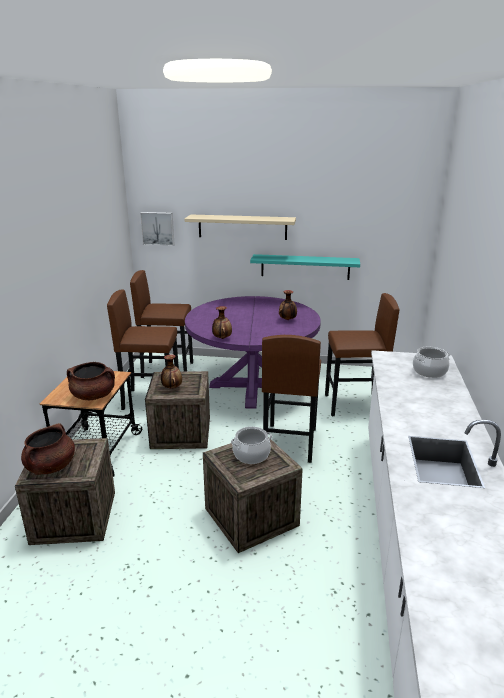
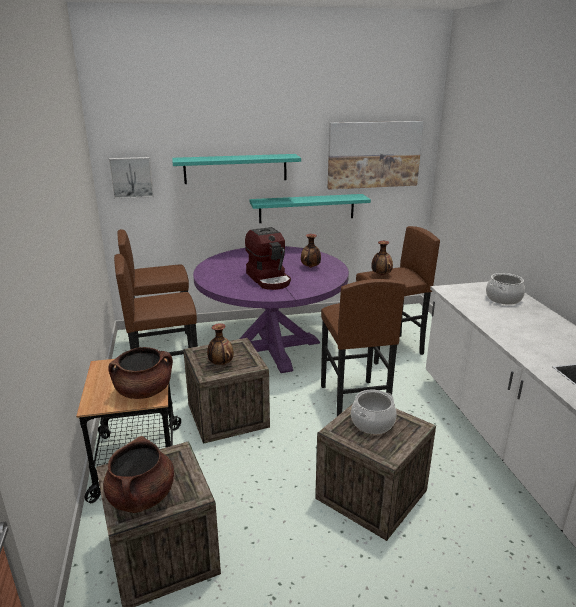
camera: 20 degrees left, 0 degrees up
beige shelf [184,214,296,240] -> turquoise shelf [172,154,301,184]
vase [212,306,232,339] -> vase moved to [371,241,393,275]
none -> coffee machine [245,227,291,290]
none -> picture [328,121,424,189]

